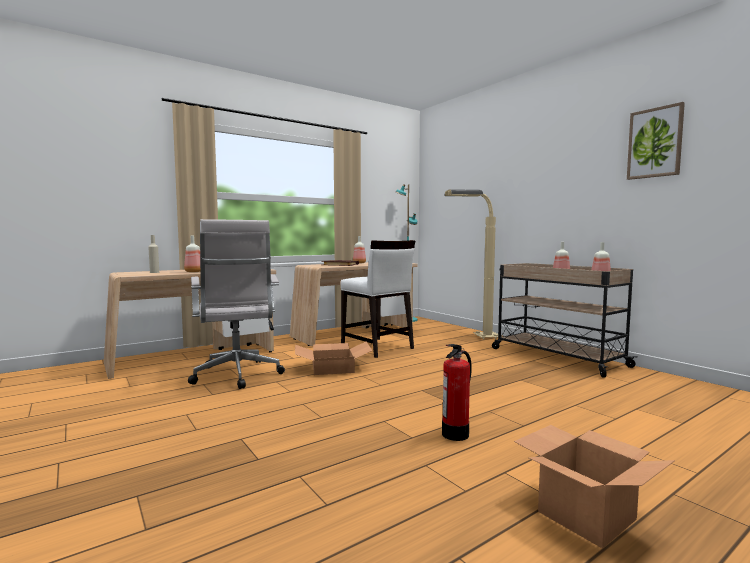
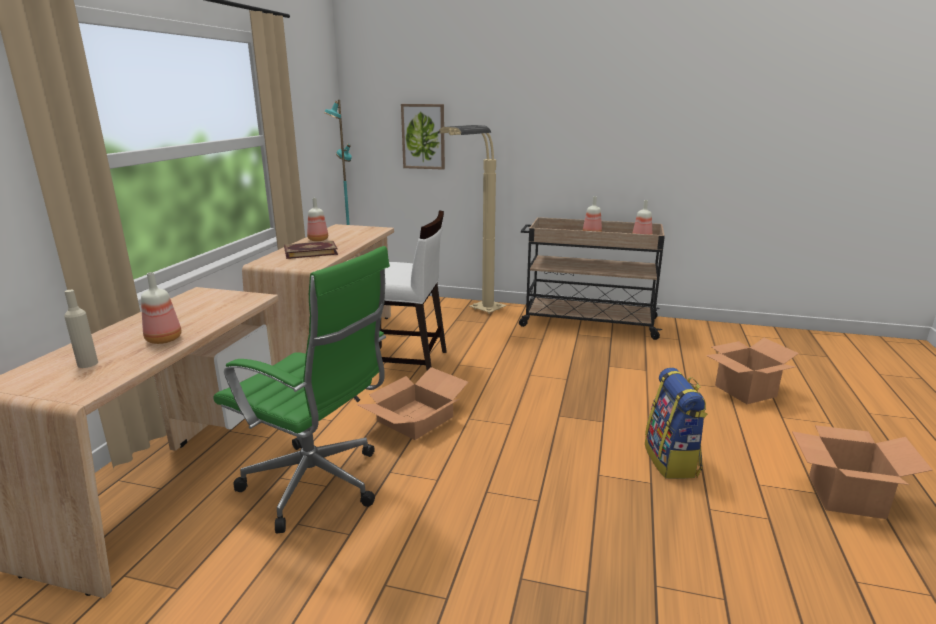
camera: 40 degrees left, 15 degrees up
white office chair [188,219,285,389] -> green office chair [213,246,390,534]
fire extinguisher [442,344,472,441] -> backpack [645,368,708,479]
picture [627,102,685,180] -> picture moved to [401,104,445,170]
none -> cardboard box [706,338,799,404]

